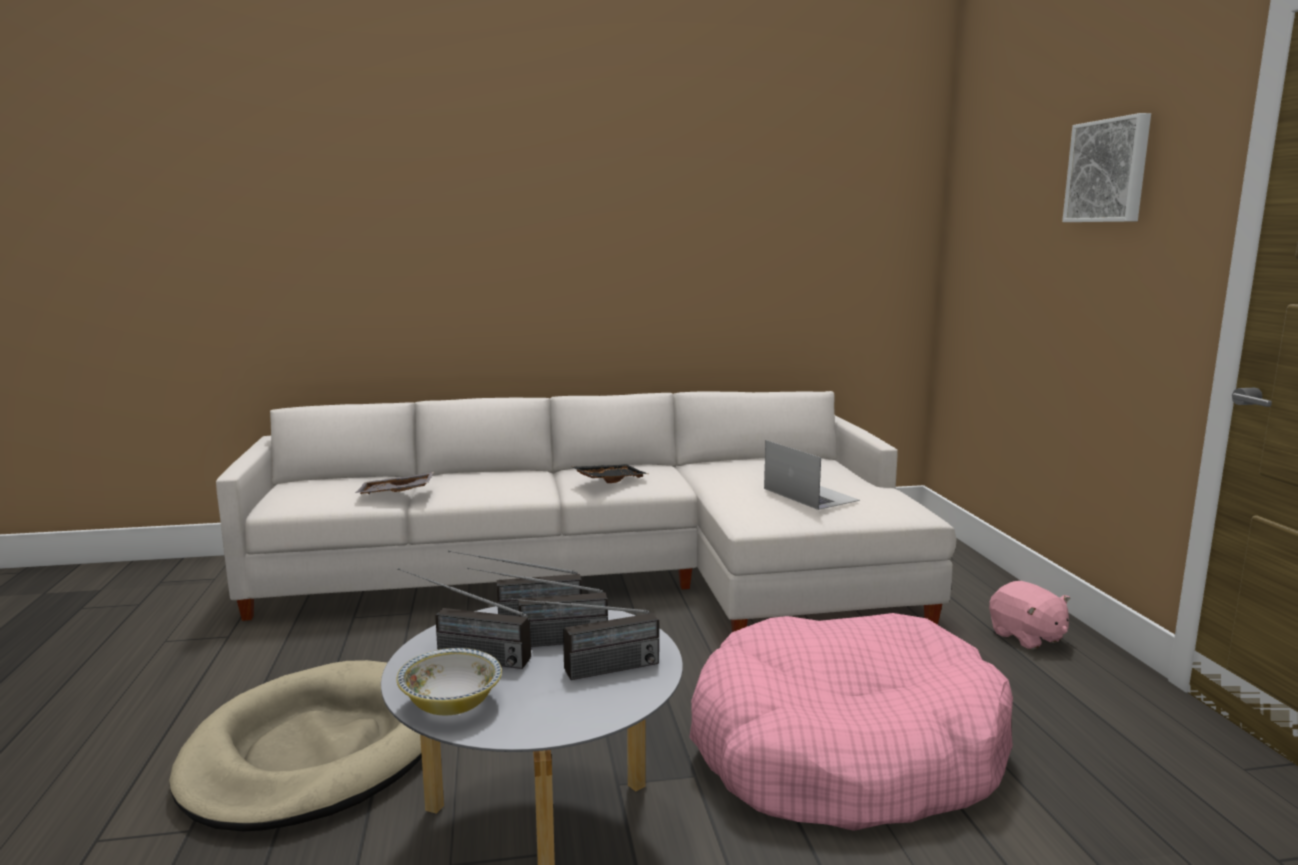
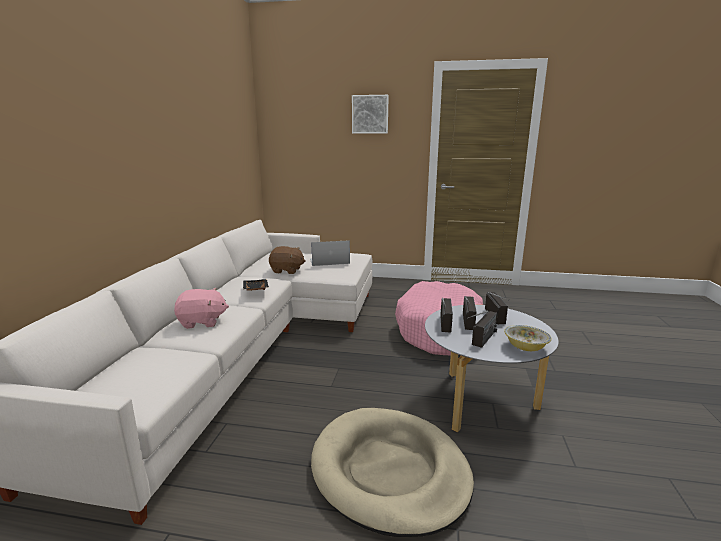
camera: 70 degrees left, 5 degrees up
grey tray [355,472,434,494] -> none
pink plush toy [989,581,1070,650] -> pink plush toy moved to [174,288,229,329]
none -> brown plush toy [269,246,305,274]

